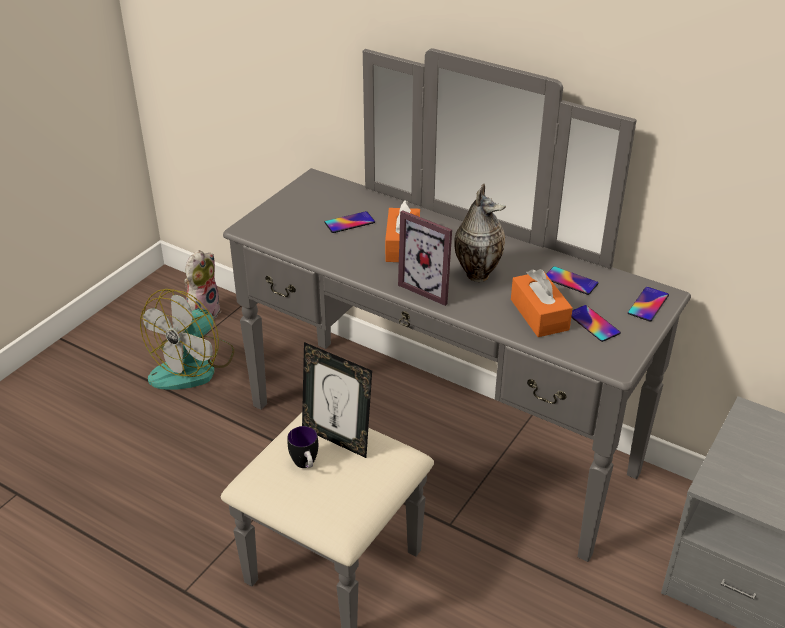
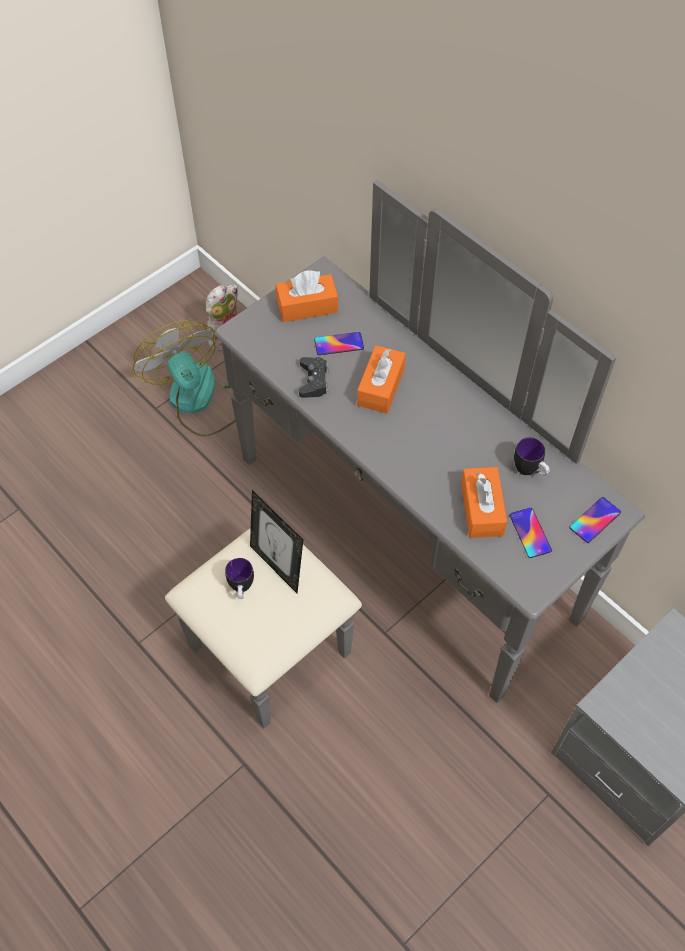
camera: 15 degrees right, 20 degrees up
fan [140,289,234,390] -> fan turned 105 degrees clockwise [133,320,236,437]
picture frame [398,210,452,306] -> none
vase [454,184,506,282] -> none
phone [546,266,599,295] -> mug [514,437,550,476]
none -> orange tissue box [276,270,338,322]
none -> black game controller [299,357,328,398]

